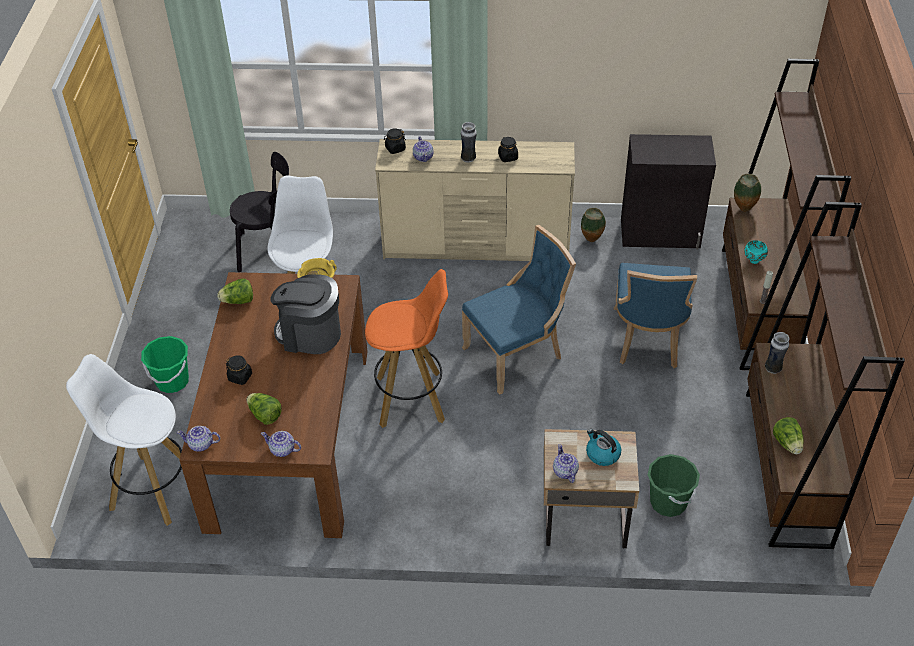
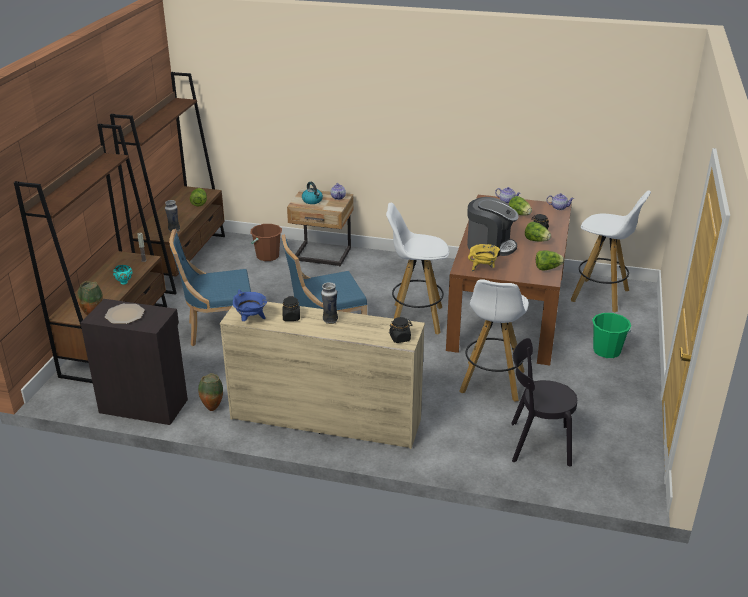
camera: 170 degrees left, 15 degrees down
orange stool [365,269,448,428] -> white stool [386,203,449,334]
teapot [413,136,434,162] -> none
blue chair [614,263,697,368] -> blue chair turned 120 degrees counterclockwise [169,229,251,346]
green bucket [648,454,700,517] -> brown bucket [250,224,282,261]
none -> plate [105,304,145,324]
none -> blue cooking pot [233,290,267,321]
none -> lettuce [525,222,551,242]

